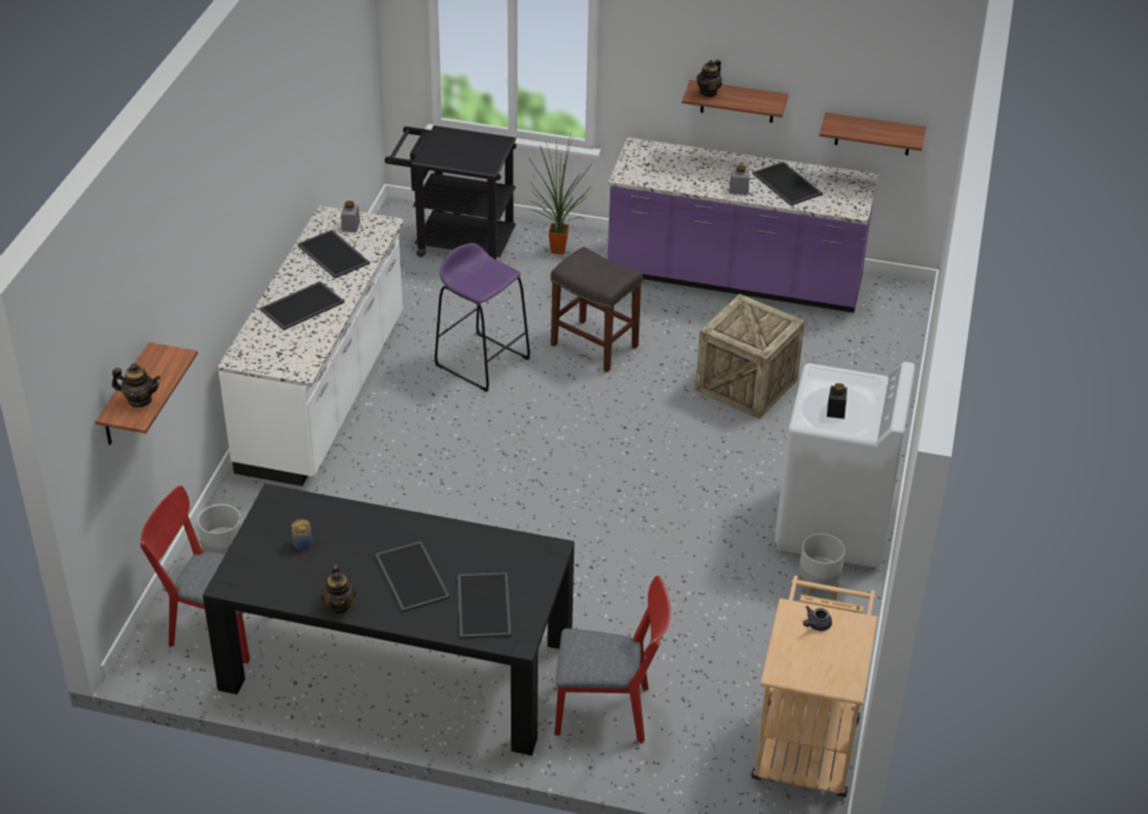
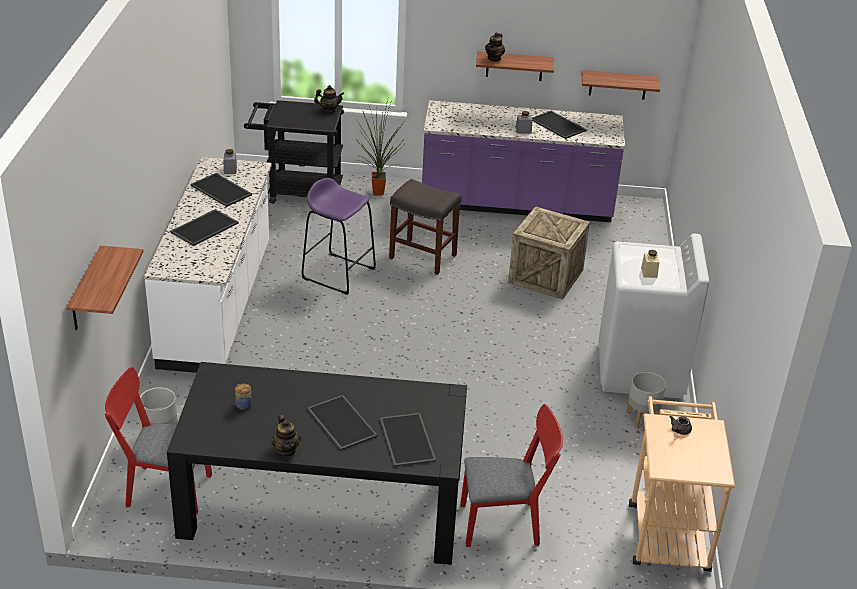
camera: 10 degrees left, 5 degrees down
teapot [112,363,160,407] -> teapot moved to [314,85,344,113]
black jar [827,383,847,419] -> beige jar [641,250,660,278]

